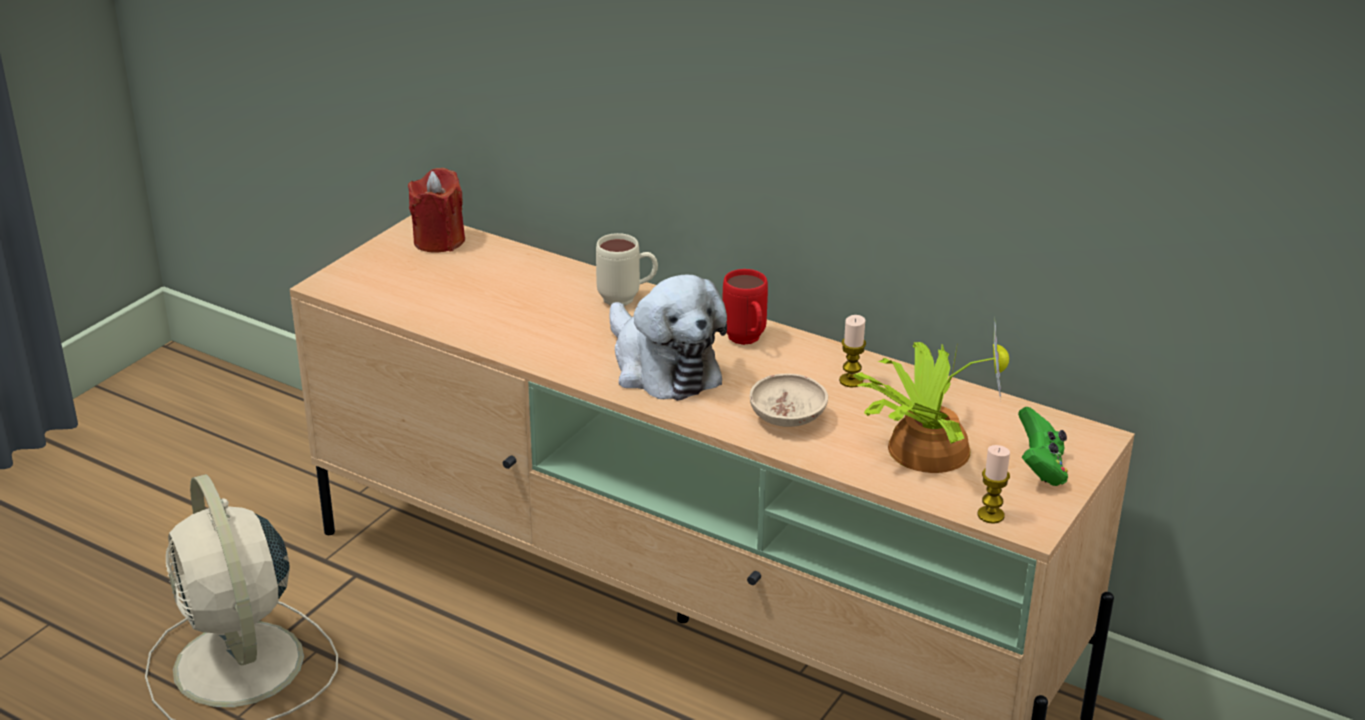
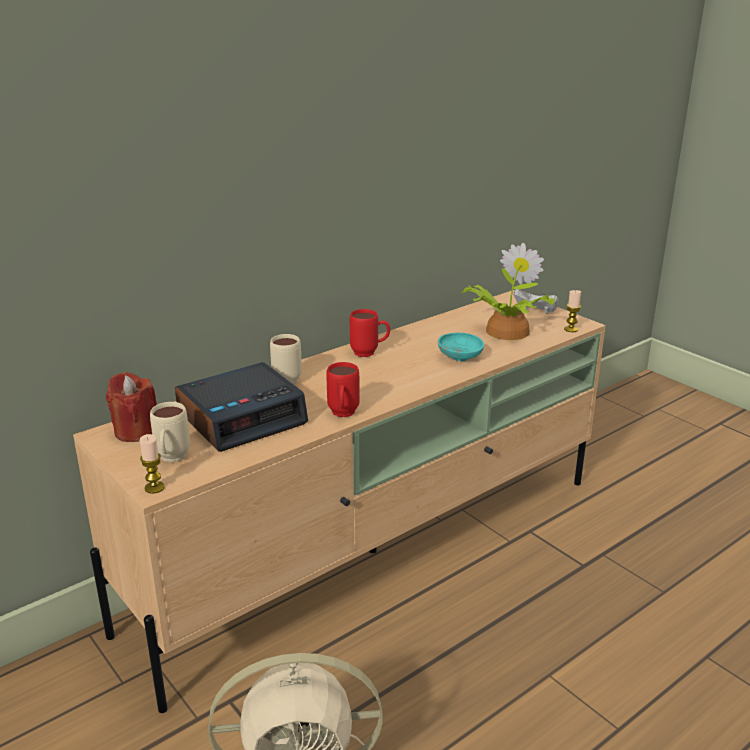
camera: 70 degrees left, 5 degrees down
plush toy [609,275,727,401] -> none
beige bowl [750,374,828,427] -> turquoise bowl [438,333,484,361]
candle [839,315,866,388] -> candle moved to [140,434,165,494]
green game controller [1018,407,1068,486] -> white game controller [513,289,558,314]
none -> beige mug [150,402,190,462]
none -> alarm clock [175,362,308,452]
none -> red mug [327,362,360,417]

